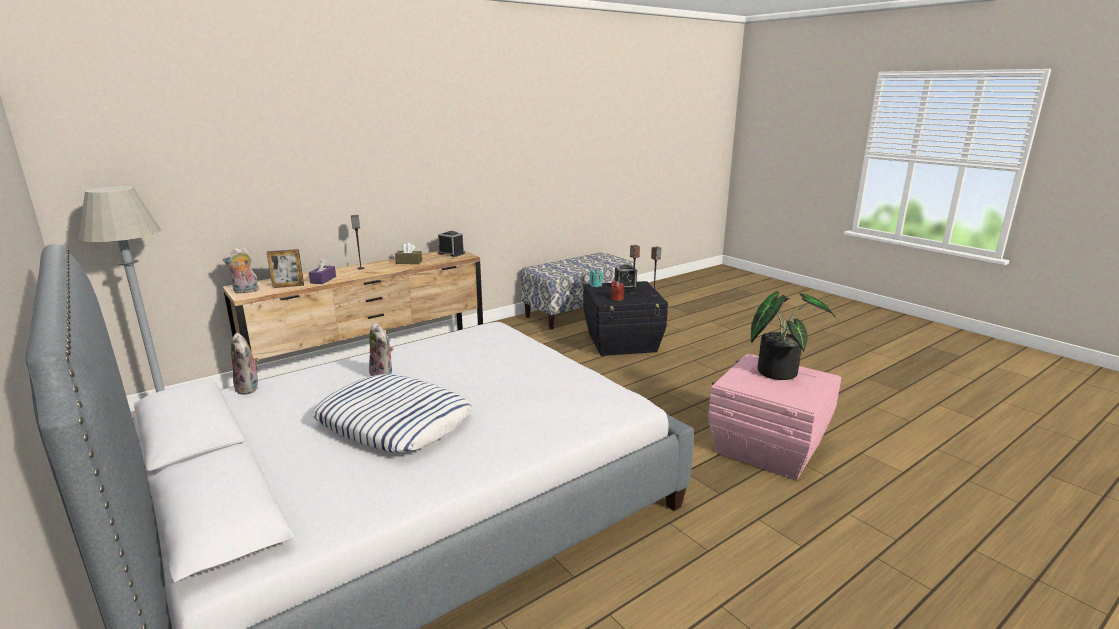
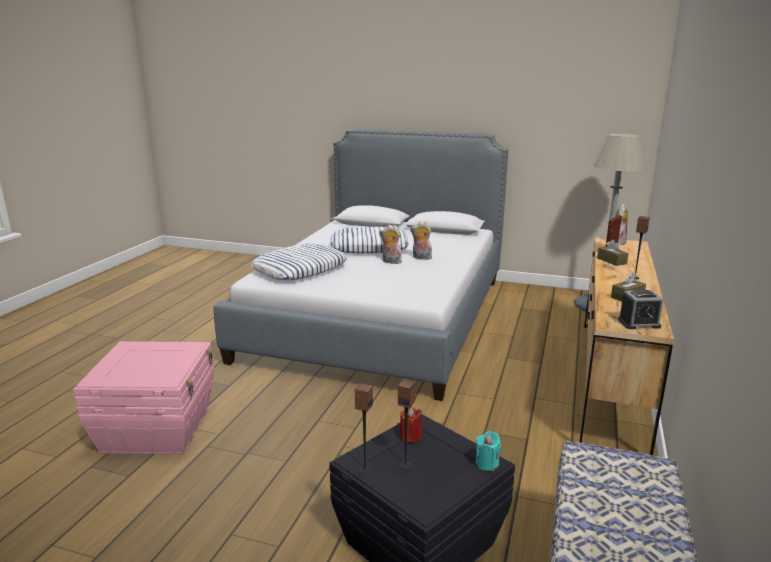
camera: 145 degrees right, 0 degrees up
plush toy [231,332,259,395] -> plush toy moved to [380,225,402,264]
purple tissue box [309,259,336,284] -> brown tissue box [597,240,628,266]
alarm clock [615,265,638,289] -> none
potted plant [751,291,836,380] -> none
none -> pillow [251,243,347,280]

